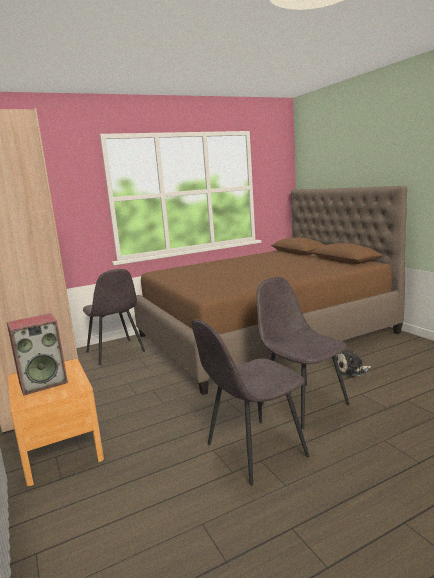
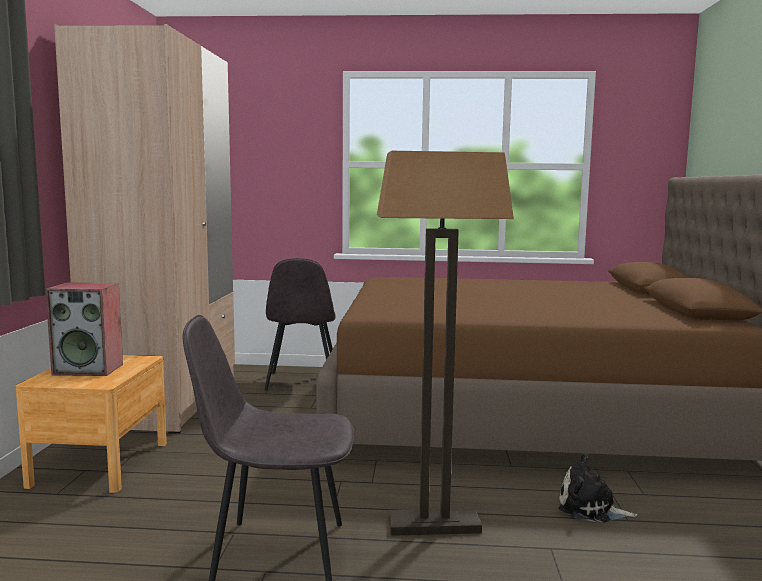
camera: 30 degrees right, 5 degrees down
grey chair [257,277,349,429] -> floor lamp [377,151,514,536]

